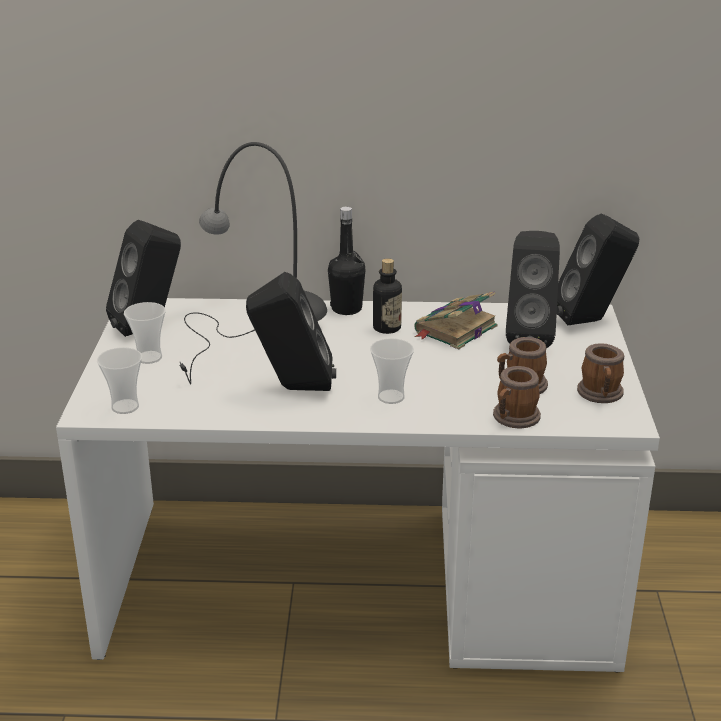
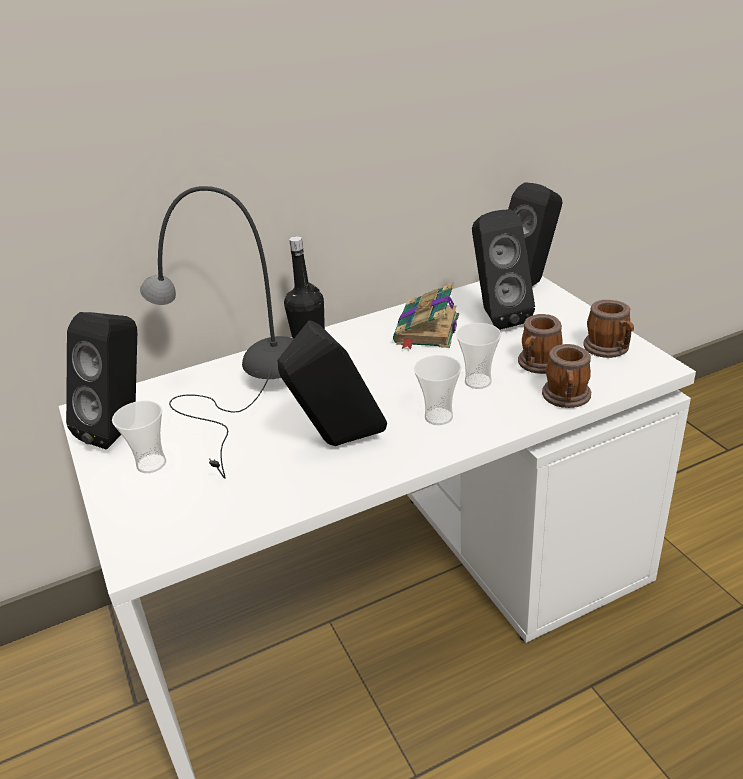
camera: 25 degrees left, 5 degrees up
cup [97,347,142,414] -> cup moved to [456,323,501,389]
bottle [373,258,402,334] -> none

